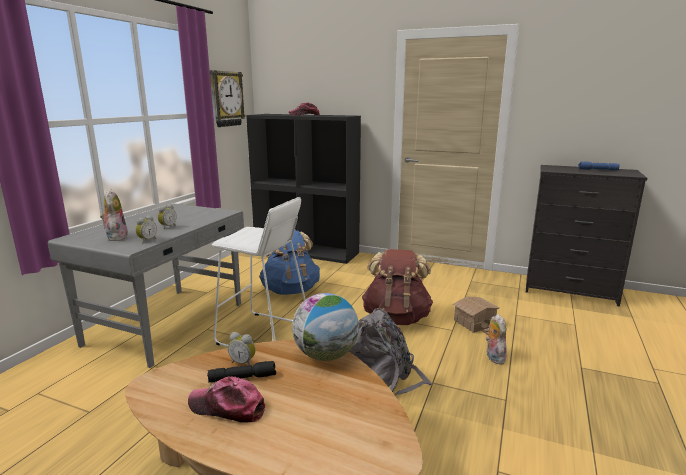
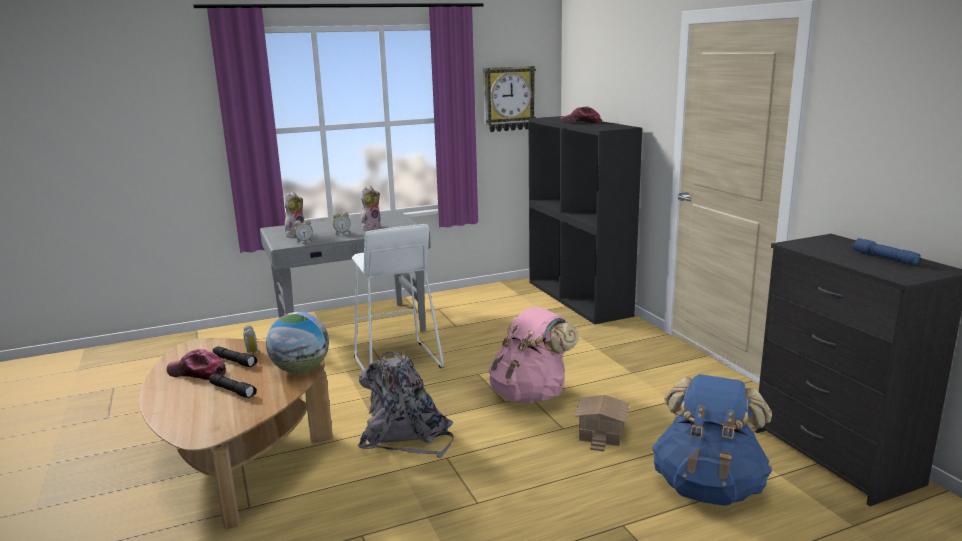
camera: 45 degrees right, 0 degrees up
cap [188,377,265,423] -> cap turned 45 degrees counterclockwise [167,349,226,380]
blue backpack [259,230,320,295] -> blue backpack moved to [652,374,772,506]
brown backpack [362,249,433,325] -> pink backpack [488,307,579,404]
plush toy [486,314,507,364] -> plush toy moved to [361,186,381,231]
none -> black flashlight [209,374,257,398]

